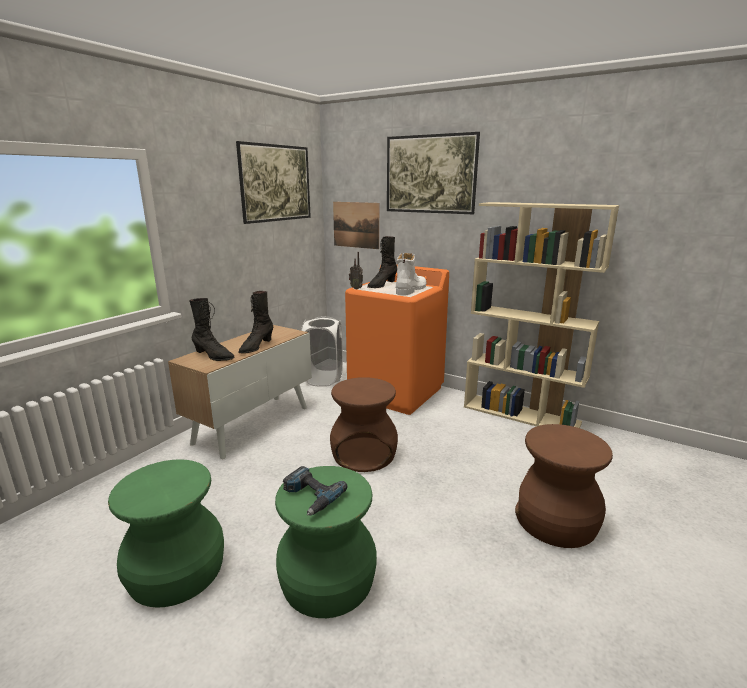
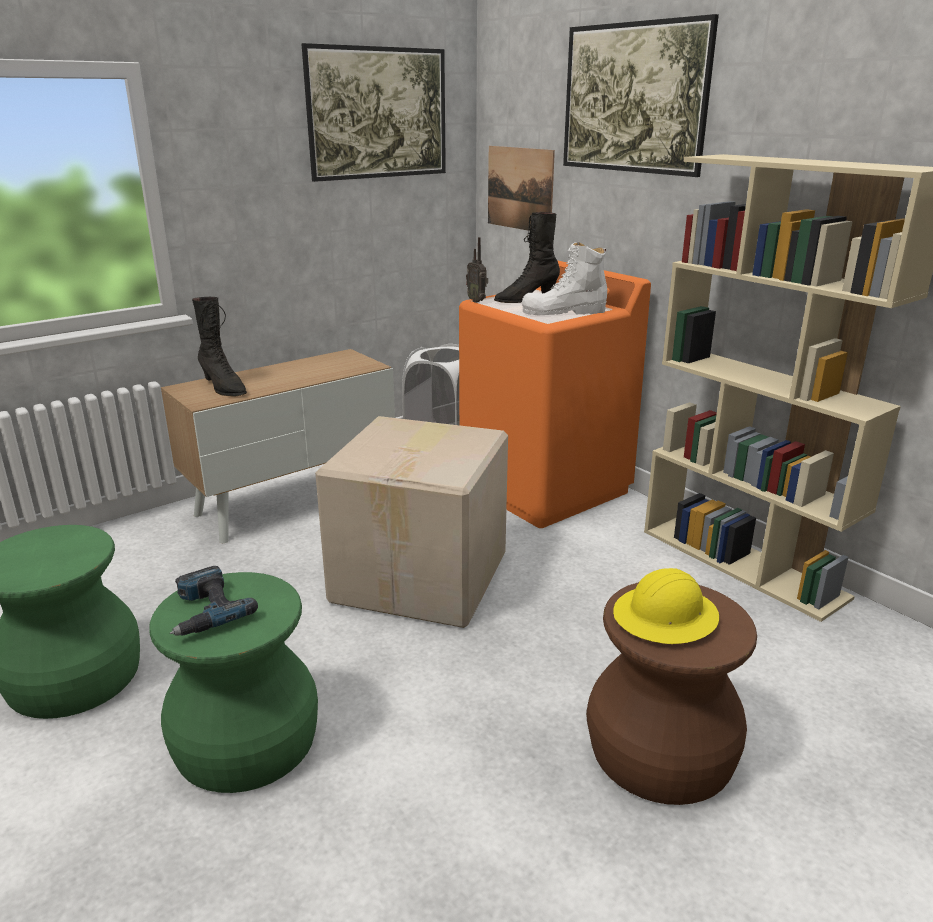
camera: 20 degrees right, 5 degrees up
black boot [238,291,273,353] -> none
brown stool [330,377,398,472] -> cardboard box [315,416,508,628]
white boot [396,253,426,295] -> white boot turned 150 degrees counterclockwise [522,242,607,316]
none -> yellow hard hat [613,568,719,644]

